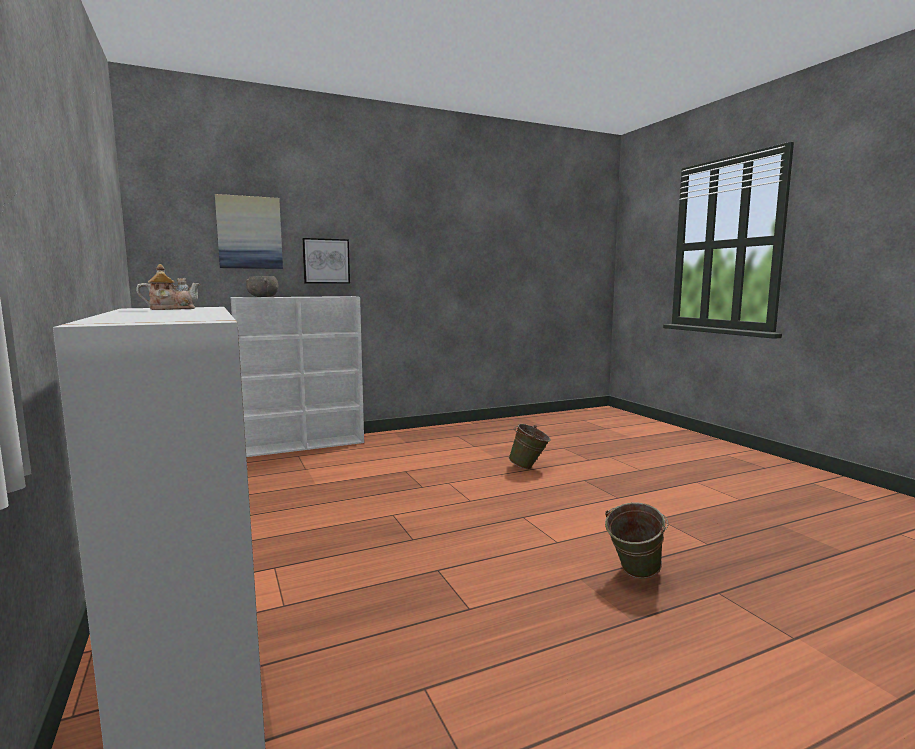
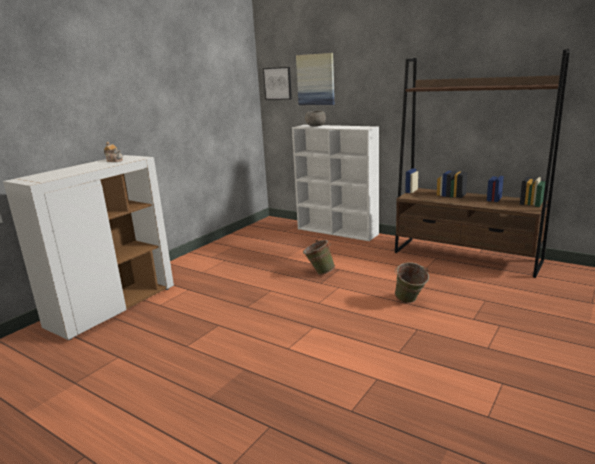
camera: 60 degrees right, 10 degrees up
picture [302,238,350,284] -> picture moved to [263,67,292,100]
green bucket [605,503,668,579] -> green bucket moved to [303,240,335,275]
none -> brown bookcase [395,49,570,278]

